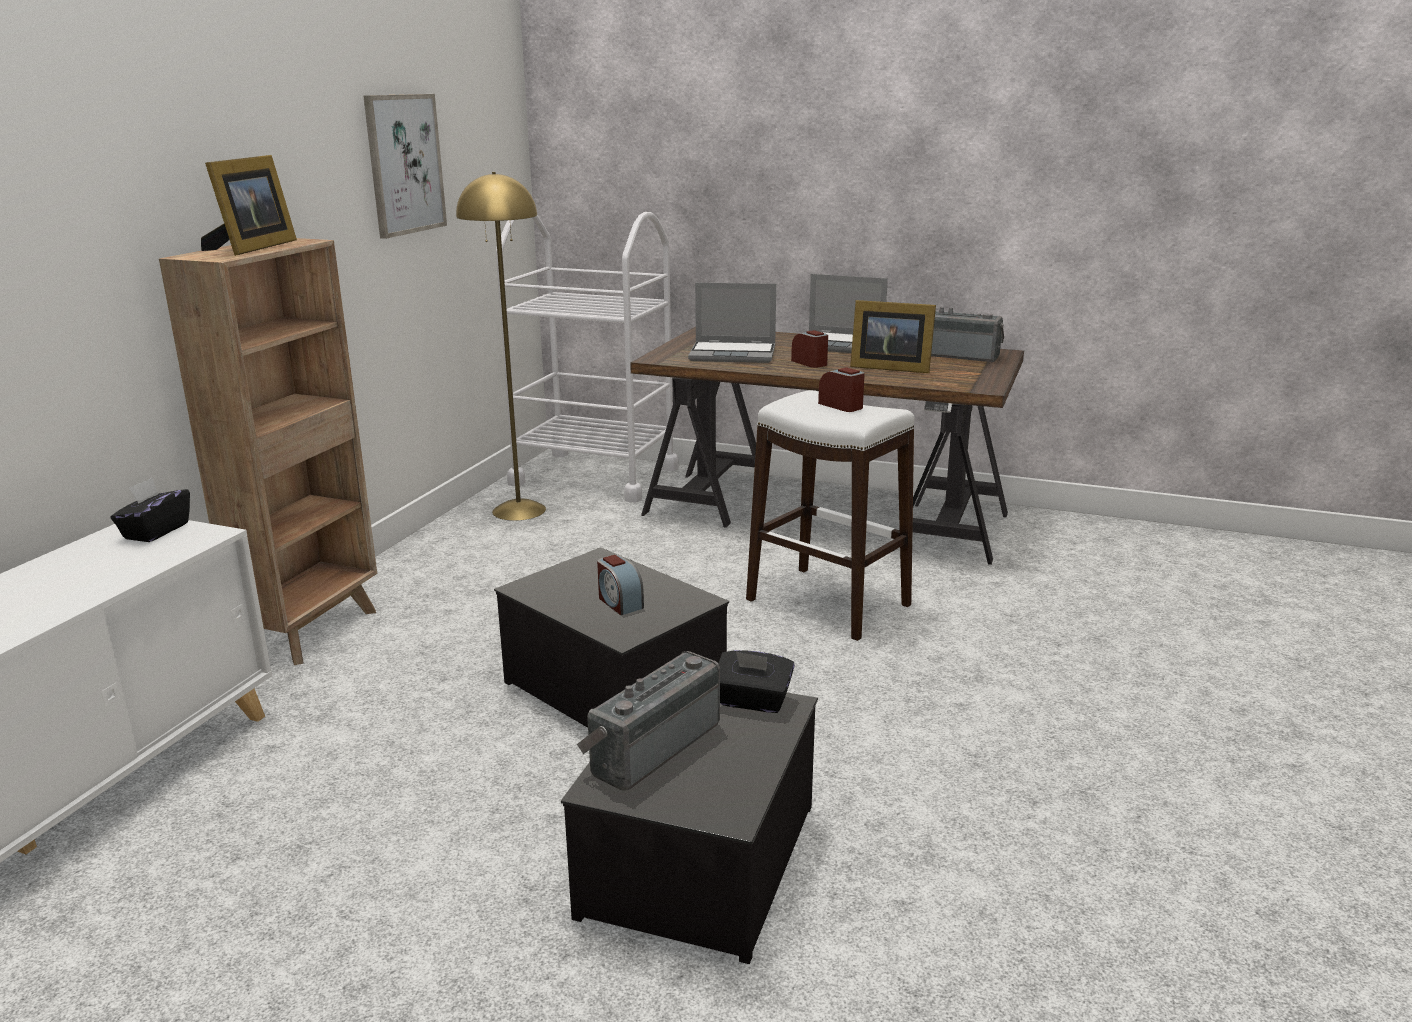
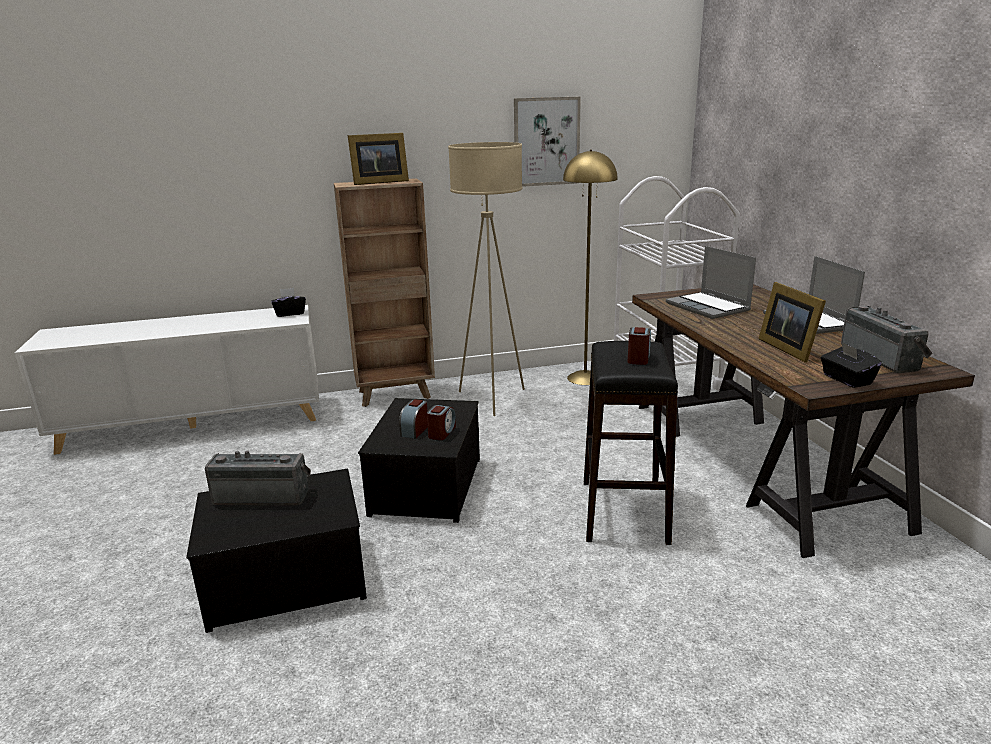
camera: 55 degrees right, 0 degrees up
black tissue box [718,650,795,713] -> black tissue box moved to [821,342,882,388]
white stool [746,390,914,641] -> black stool [584,341,678,545]
alarm clock [791,330,828,368] -> alarm clock moved to [427,405,456,440]
none -> beige floor lamp [448,142,525,416]

